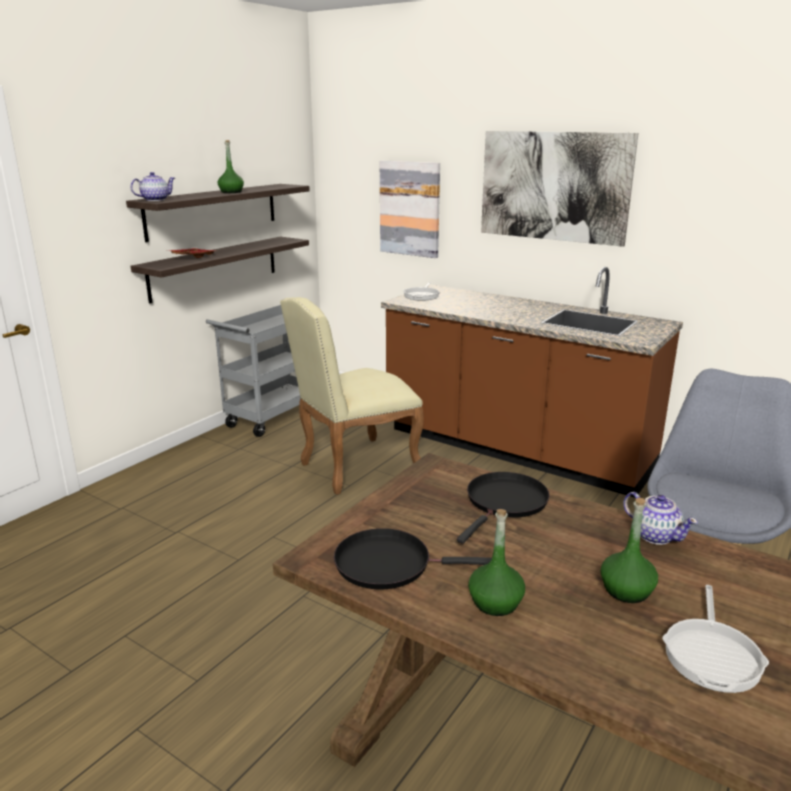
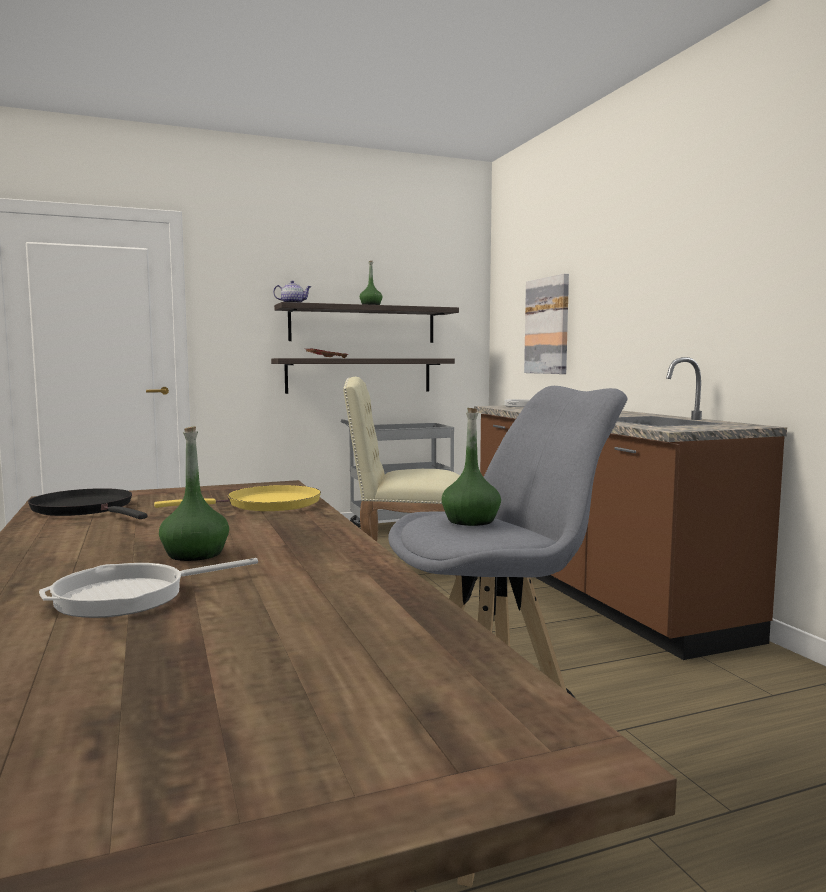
camera: 35 degrees right, 15 degrees down
black frying pan [457,472,550,544] -> yellow frying pan [154,485,321,511]
green bottle [468,509,525,616] -> green bottle moved to [442,408,501,526]
picture [481,131,639,247] -> none
teapot [623,492,698,545] -> none

